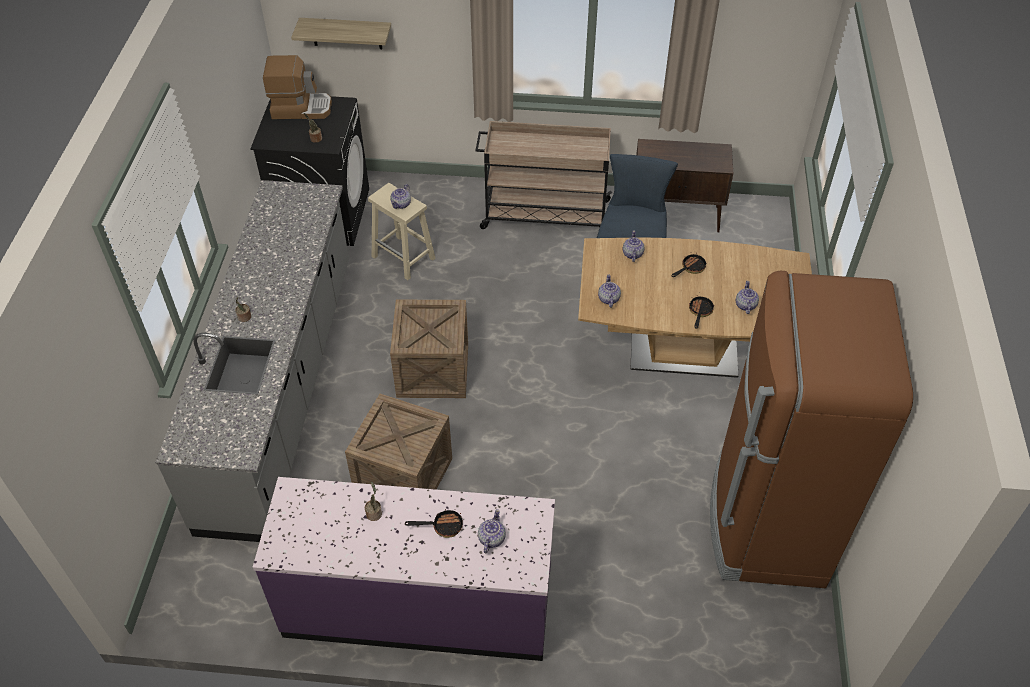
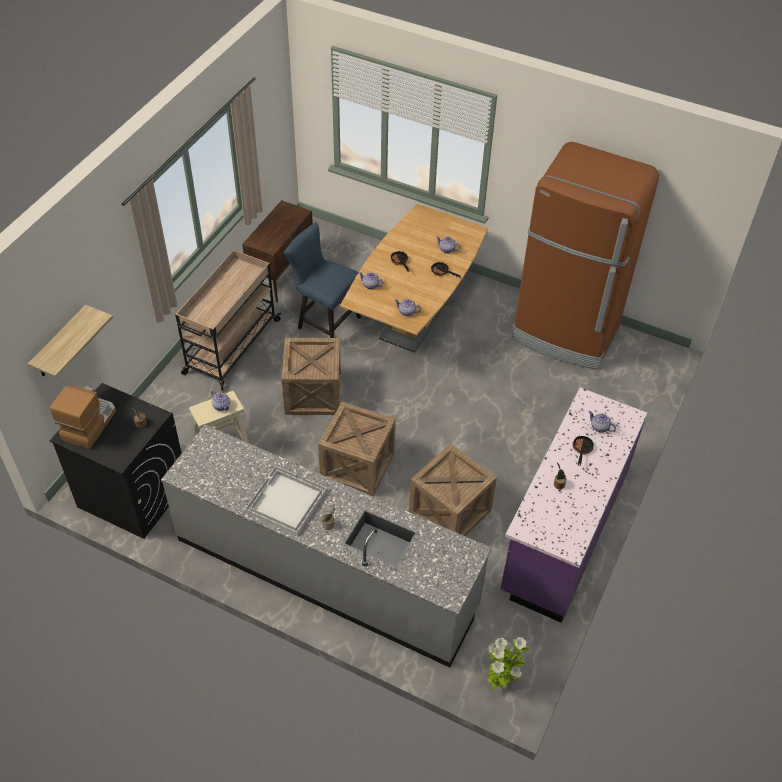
camera: 70 degrees left, 0 degrees up
none -> white tray [245,466,327,536]
none -> crate [282,338,341,415]
none -> potted plant [488,637,530,690]

